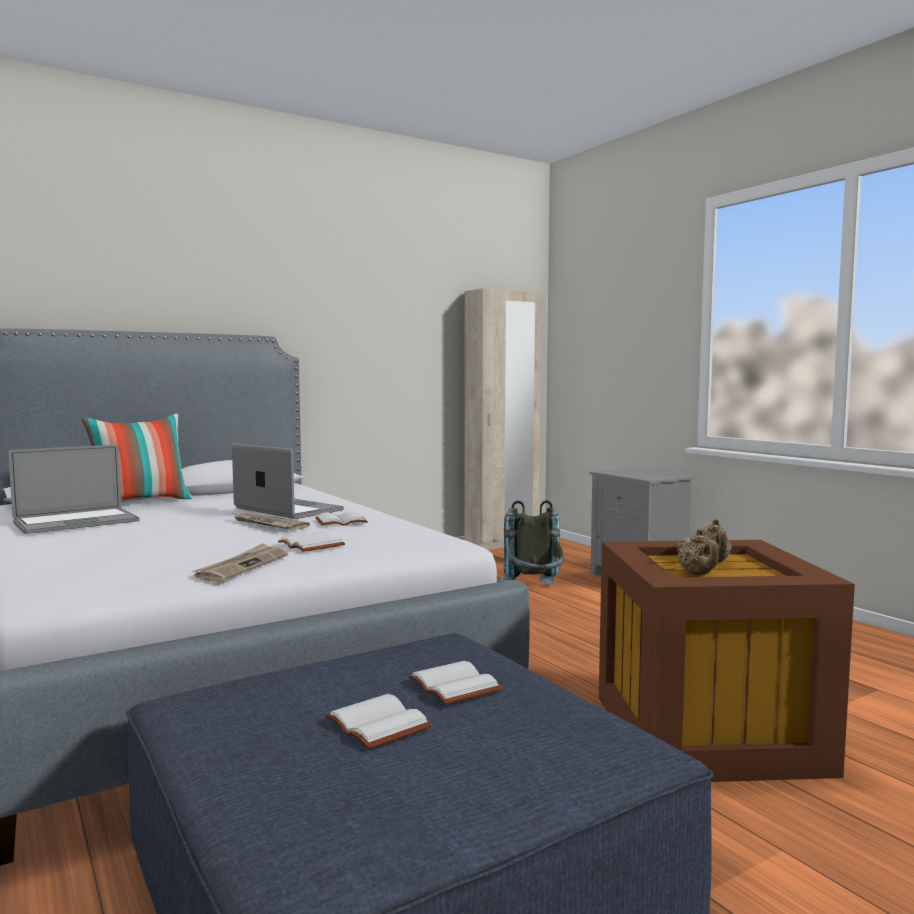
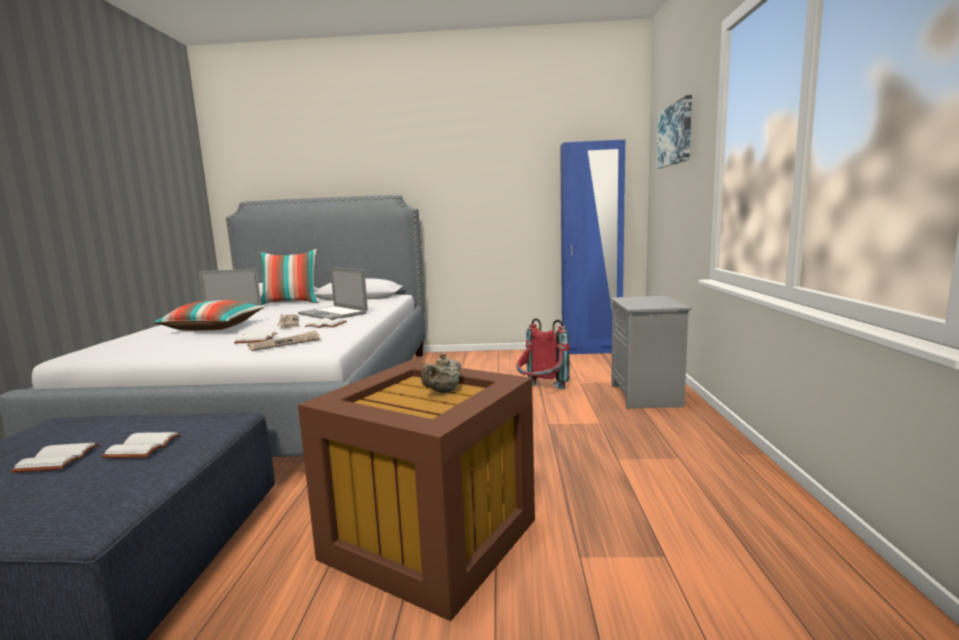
camera: 35 degrees right, 5 degrees up
newspaper [192,543,288,582] -> newspaper moved to [248,331,320,351]
laptop [232,443,344,519] -> laptop turned 150 degrees clockwise [298,267,368,320]
beige wardrobe [465,288,541,550] -> blue wardrobe [560,140,625,354]
grey backpack [501,500,564,585] -> red backpack [516,318,570,390]
beige teapot [676,529,719,575] -> none
none -> pillow [153,300,264,331]
none -> picture [656,95,692,169]

